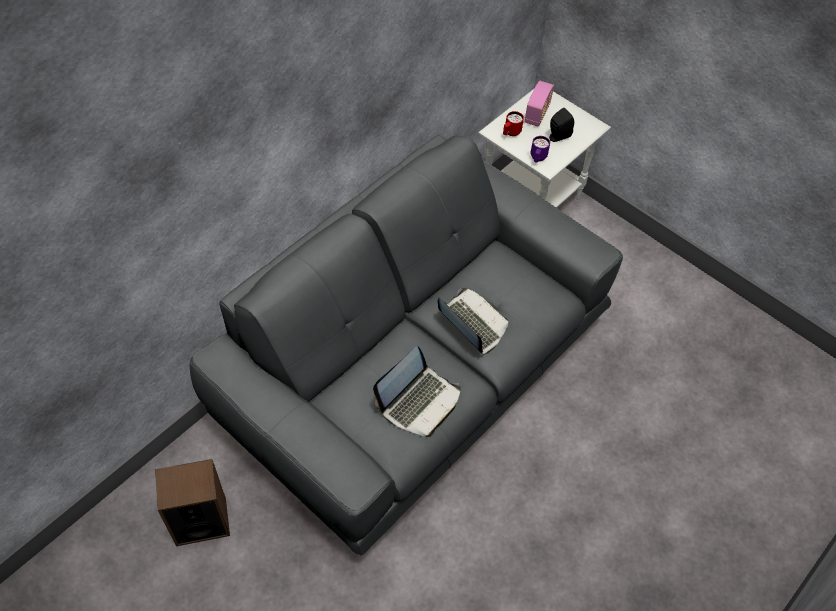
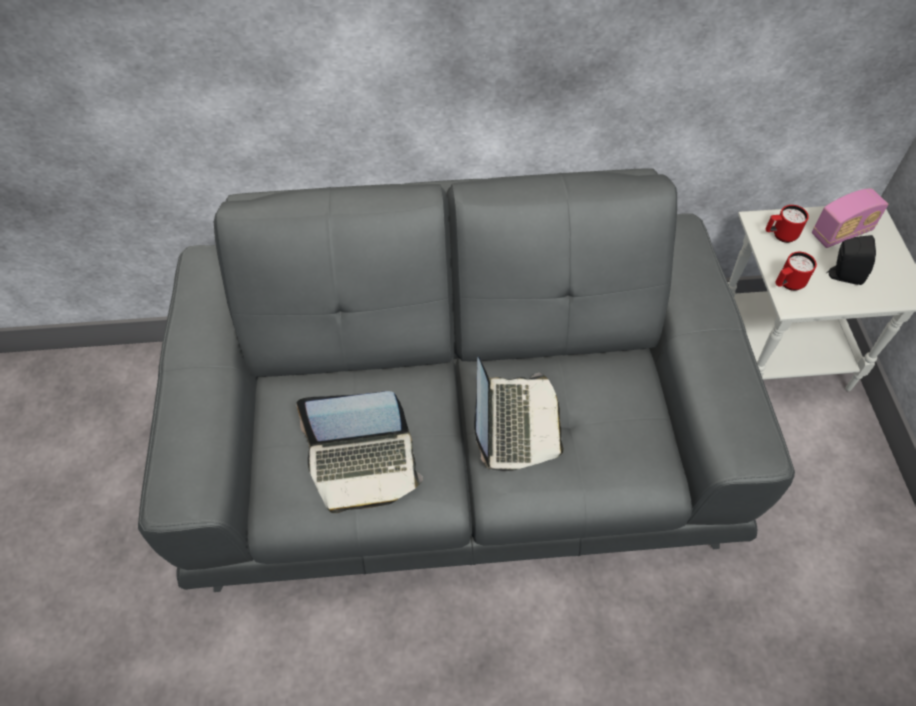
camera: 45 degrees right, 0 degrees up
speaker [155,459,230,546] -> none
purple mug [530,136,550,162] -> red mug [775,252,817,291]

